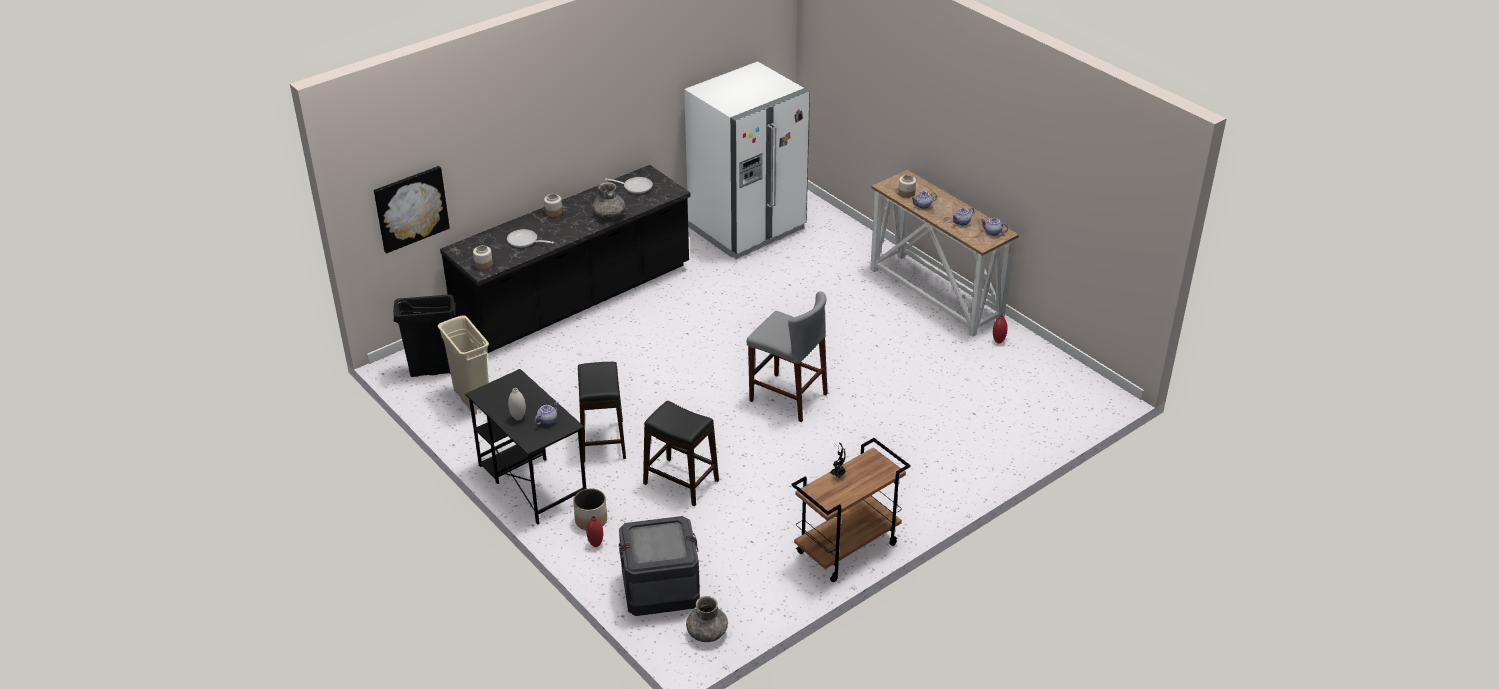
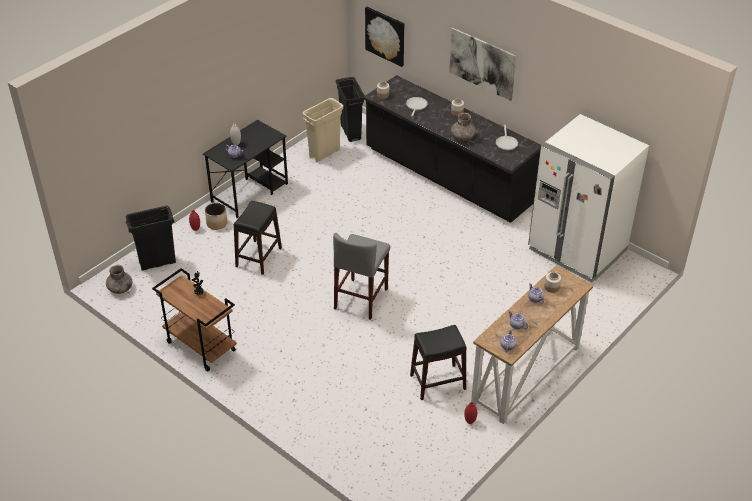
camera: 80 degrees right, 5 degrees up
black stool [578,362,626,462] -> black stool moved to [410,325,466,400]
crate [619,516,700,616] -> black trash can [126,206,176,271]
none -> picture [449,28,516,101]

